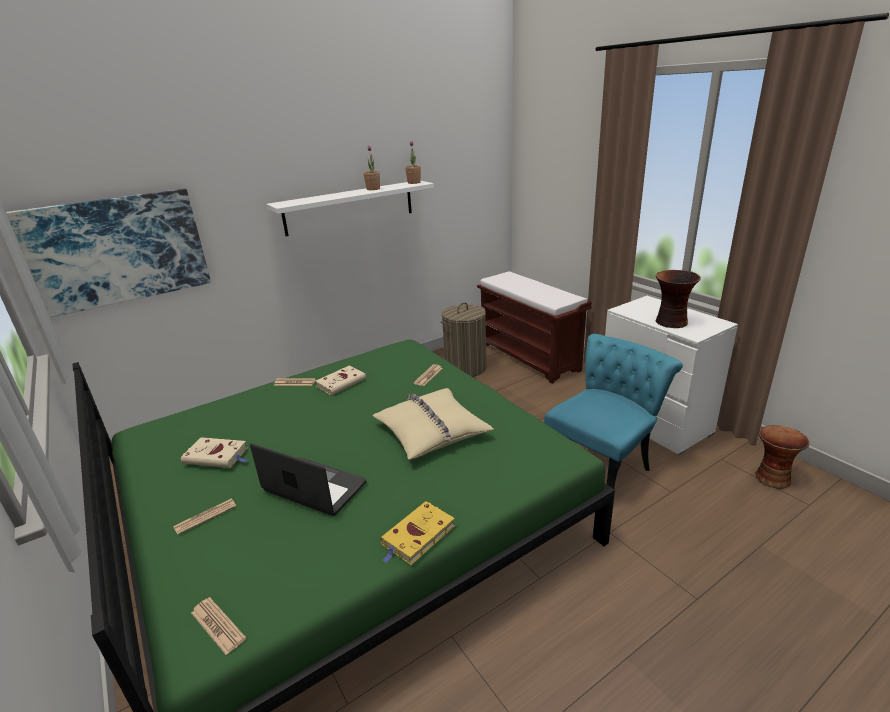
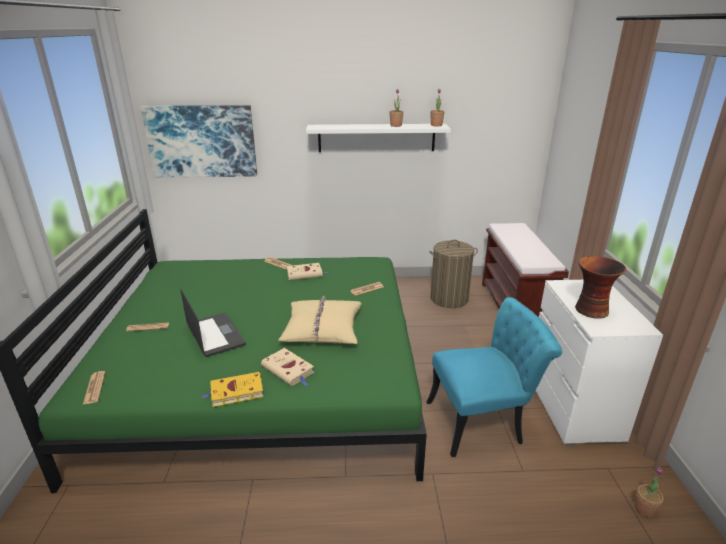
camera: 30 degrees right, 0 degrees up
beige book [181,437,248,468] -> beige book moved to [261,348,314,386]
vase [755,425,809,489] -> potted plant [635,467,663,517]

